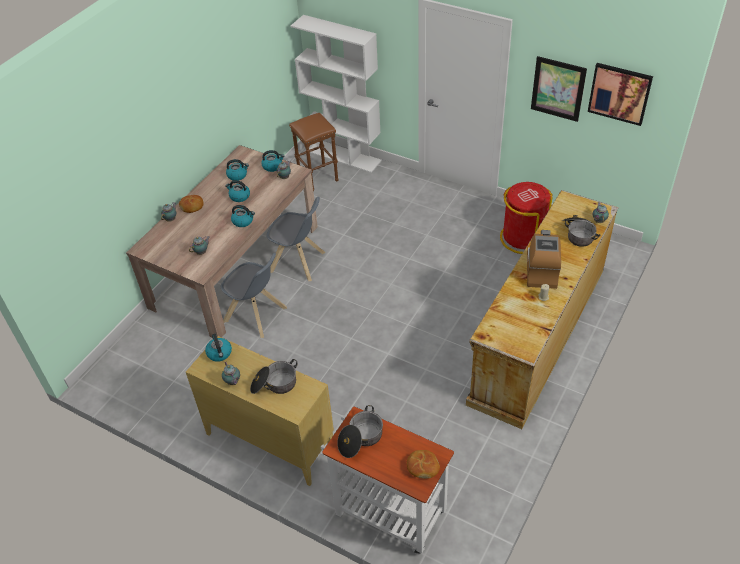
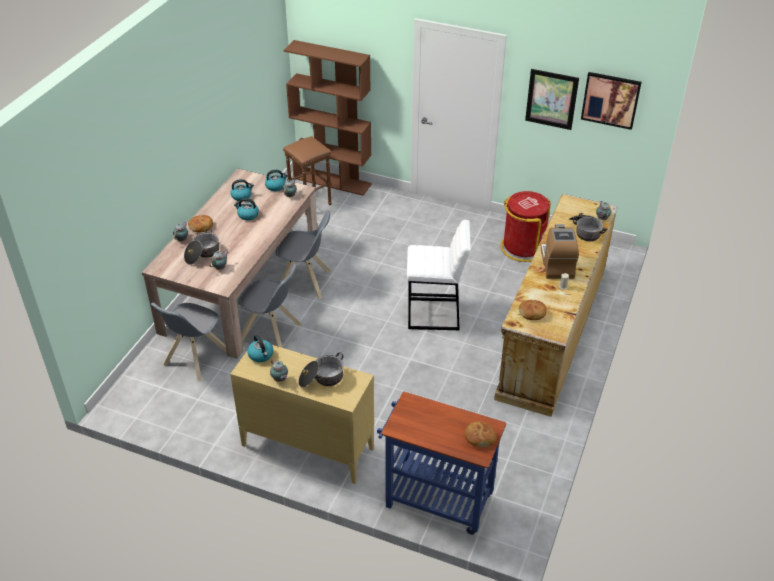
camera: 10 degrees left, 5 degrees down
kettle [231,205,255,227] -> none
white bookcase [291,15,382,173] -> brown bookcase [283,40,372,196]
white cart [321,407,454,554] -> blue cart [377,392,506,535]
cooking pot [337,405,383,458] -> cooking pot moved to [184,229,219,265]
none -> grey chair [151,303,227,382]
none -> white stool [407,220,471,330]
none -> bread [519,300,547,320]

